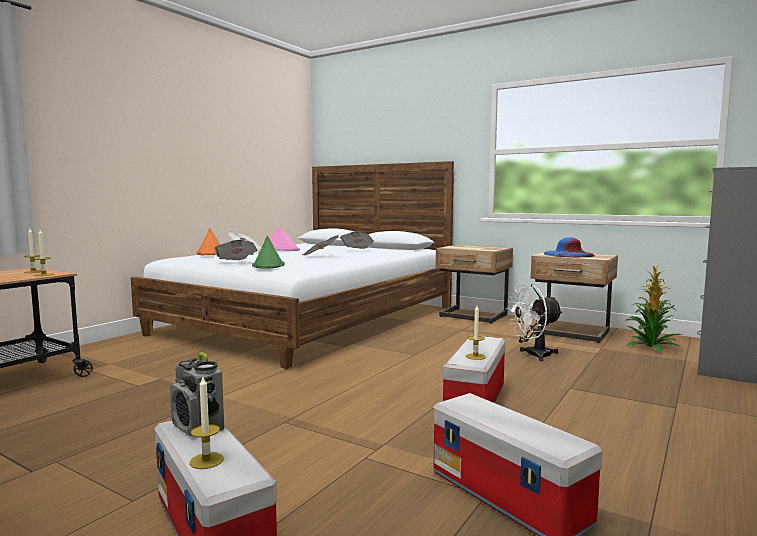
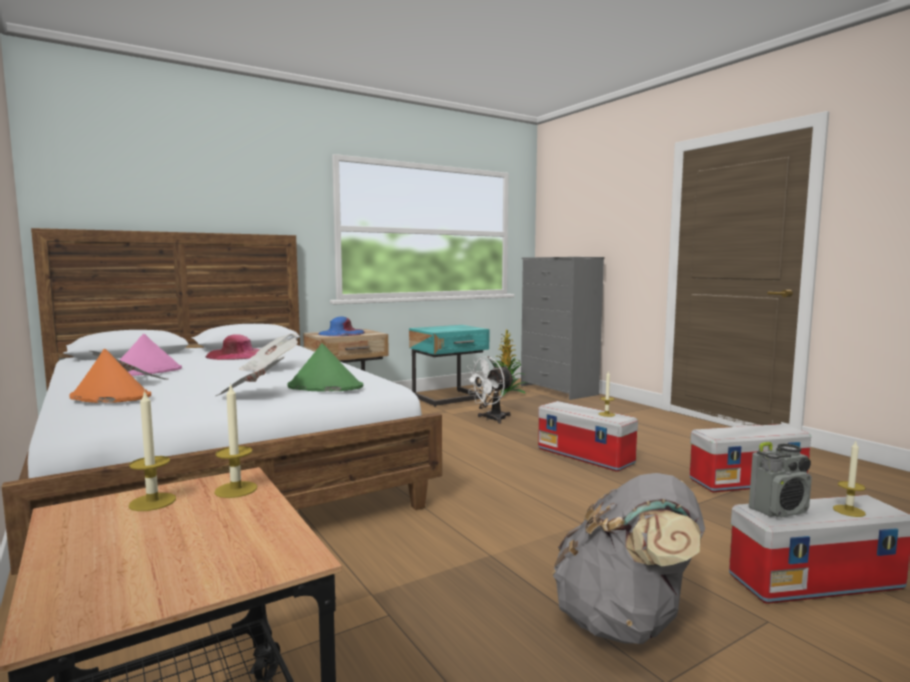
camera: 65 degrees left, 0 degrees up
newspaper [340,232,374,249] -> pink hat [206,334,260,360]
white fan [505,284,563,361] -> white fan turned 45 degrees clockwise [465,356,514,424]
beige nightstand [531,251,618,343] -> turquoise nightstand [409,325,490,407]
blue hat [544,237,595,257] -> blue hat moved to [318,317,365,336]
none -> grey backpack [552,473,705,644]

